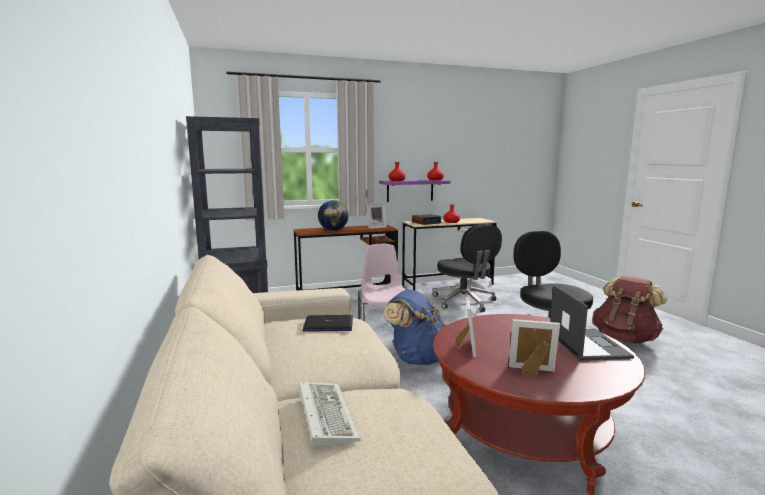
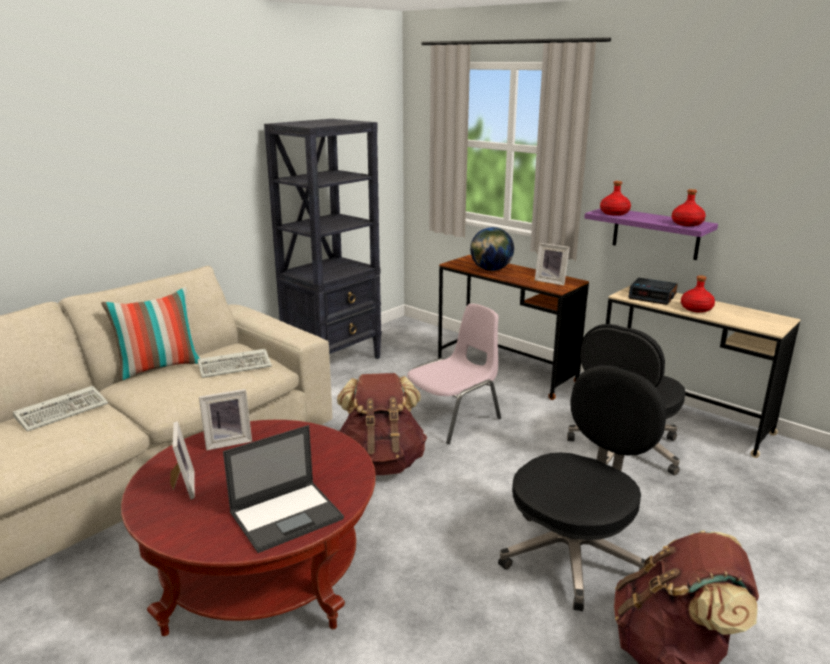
camera: 60 degrees right, 10 degrees up
laptop [303,315,353,332] -> keyboard [197,349,272,378]
blue backpack [383,290,447,365] -> brown backpack [337,373,427,475]
none -> pillow [101,287,201,381]

